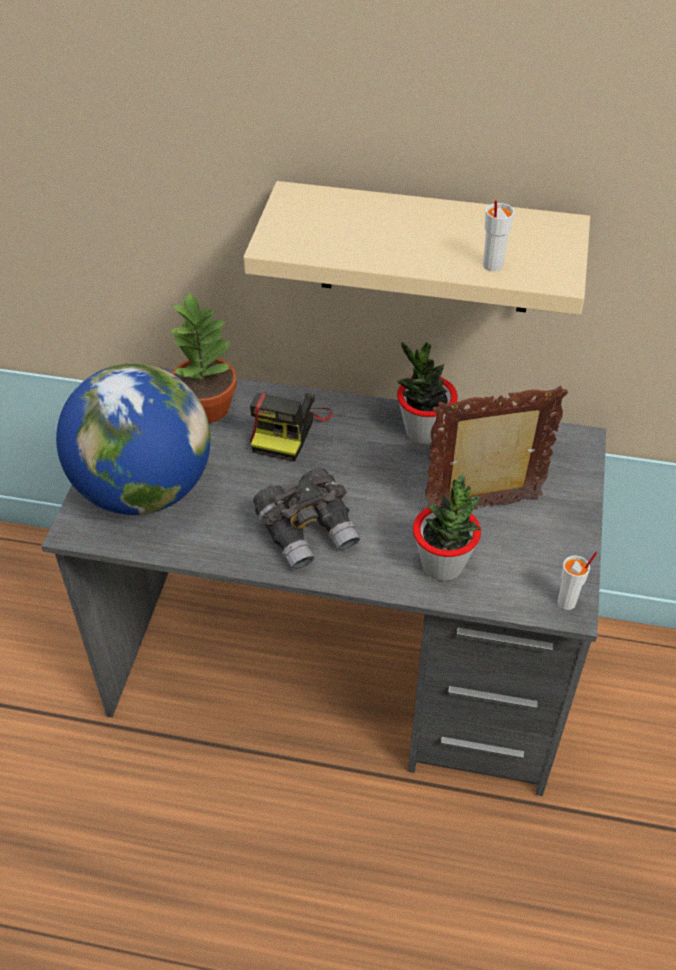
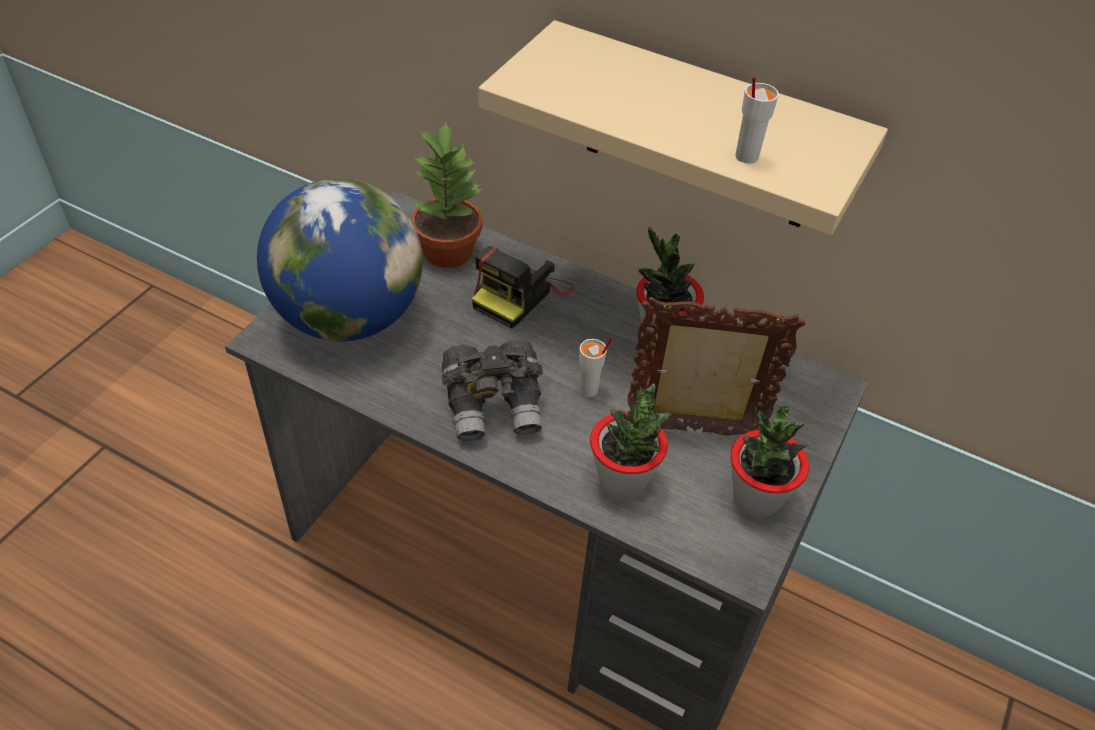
camera: 15 degrees right, 0 degrees up
white cup [557,552,597,610] -> white cup moved to [579,337,613,397]
none -> potted plant [731,406,809,518]

